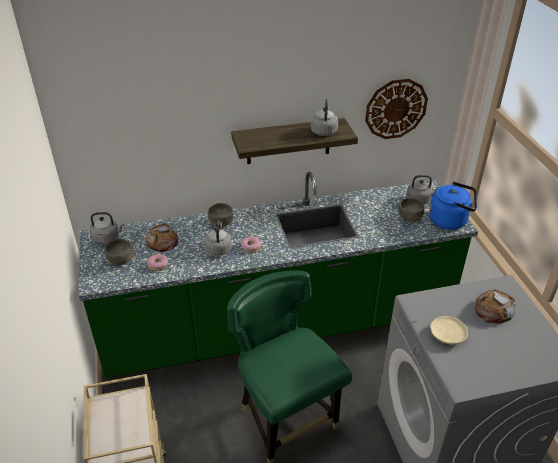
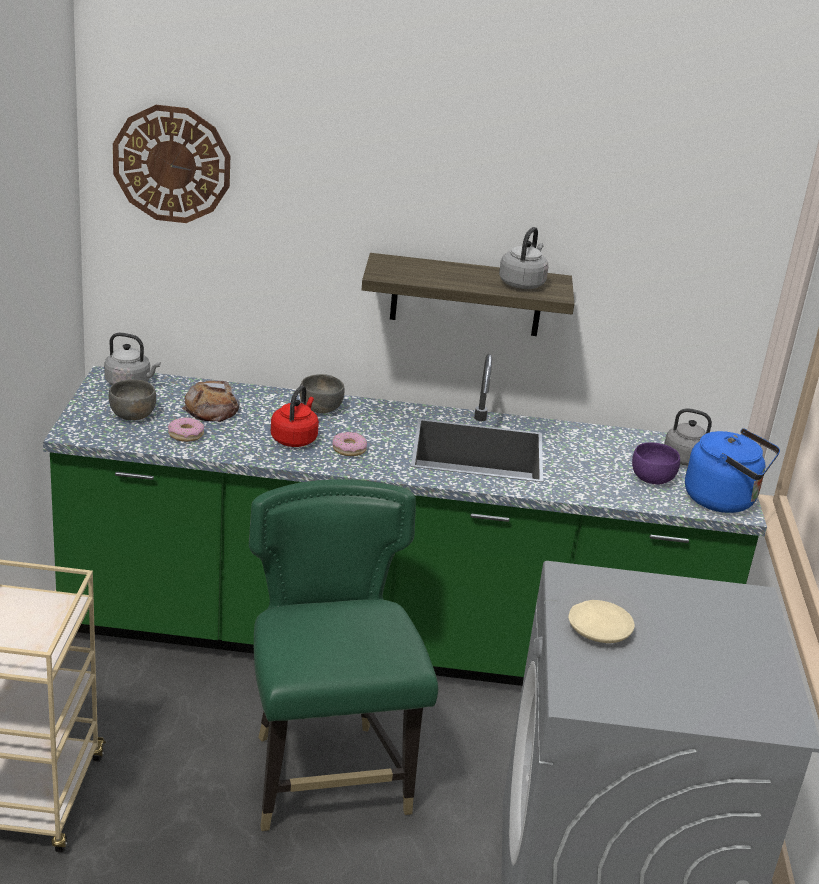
camera: 15 degrees right, 10 degrees down
grey kettle [204,220,232,256] -> red kettle [271,385,319,447]
wall clock [365,79,428,139] -> wall clock moved to [113,105,230,223]
grey bowl [399,198,425,222] -> purple bowl [632,442,680,485]
bread [476,290,516,323] -> none

